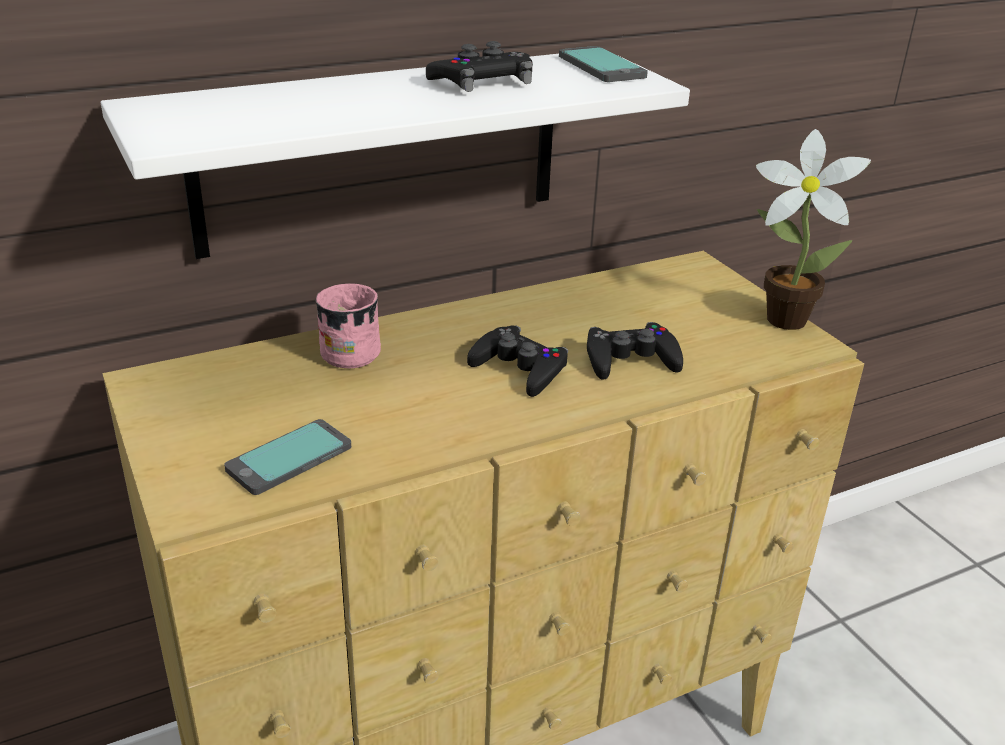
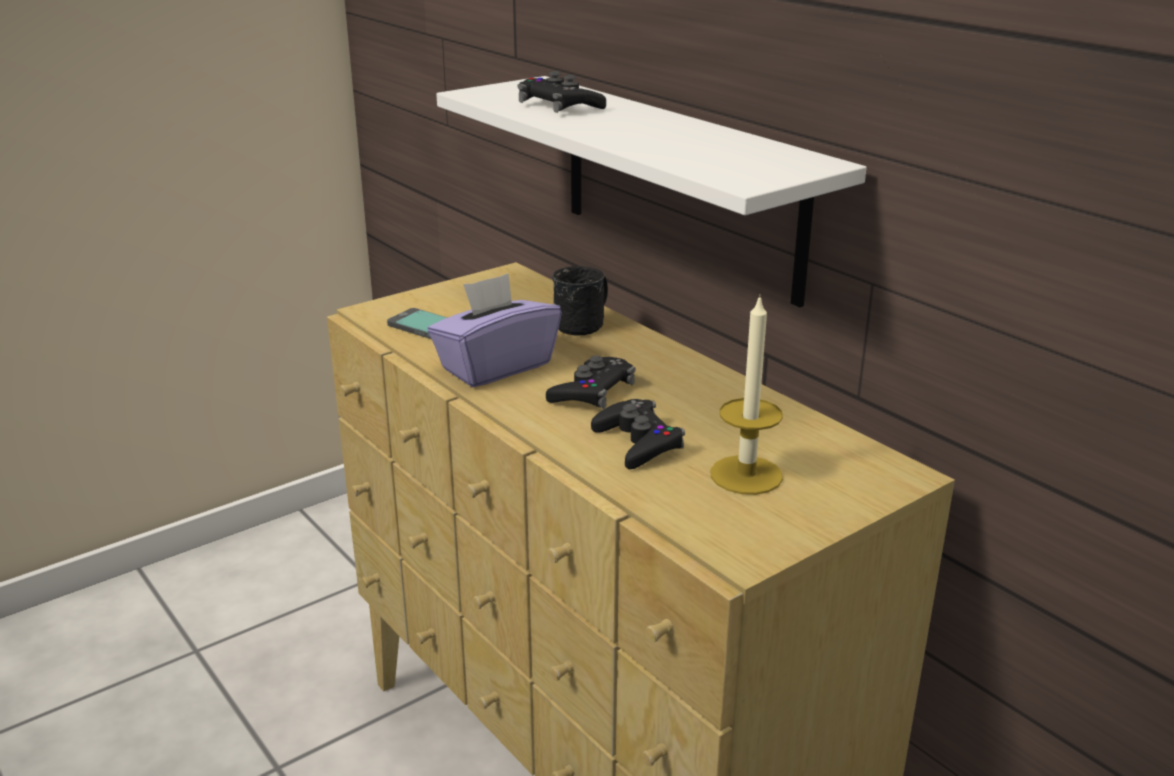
camera: 80 degrees right, 5 degrees down
pink mug [315,283,381,368] -> black mug [552,266,608,335]
black game controller [426,41,533,92] -> black game controller moved to [518,71,606,113]
phone [559,46,648,82] -> none
potted plant [756,129,871,330] -> none
none -> purple tissue box [428,273,562,388]
none -> candle [710,295,783,495]

